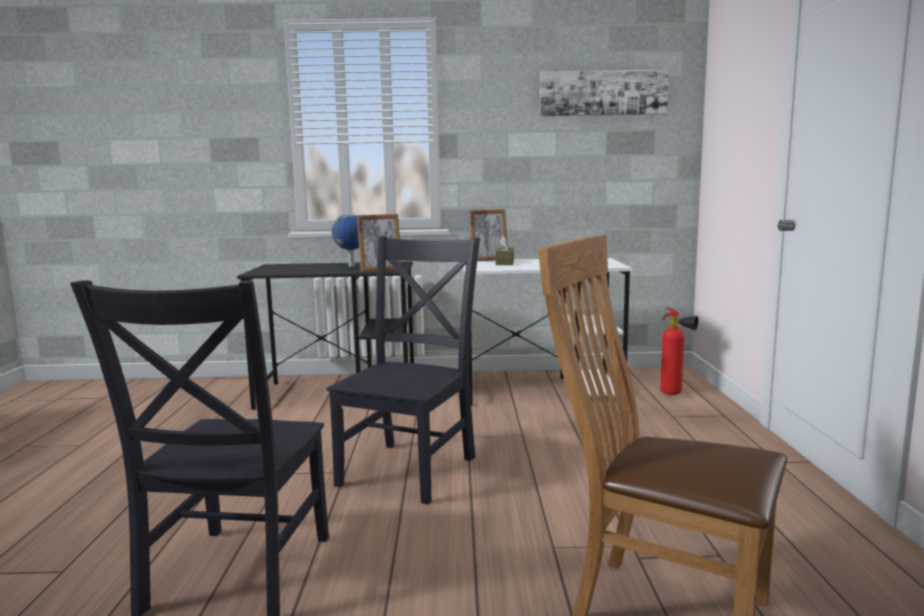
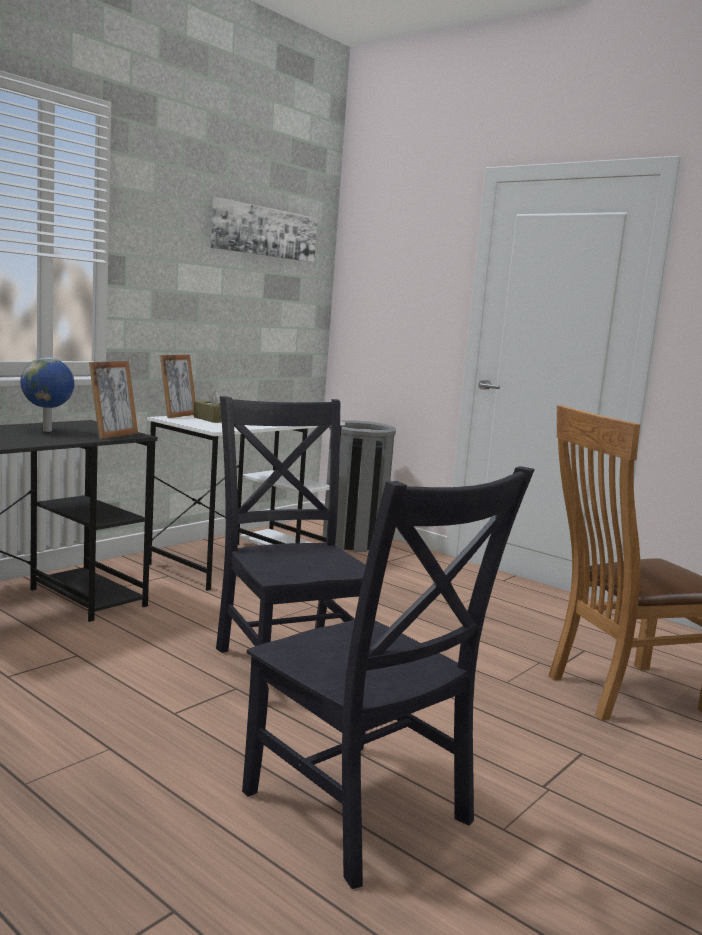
camera: 50 degrees left, 0 degrees up
fire extinguisher [660,308,698,395] -> grey trash can [323,420,396,552]

